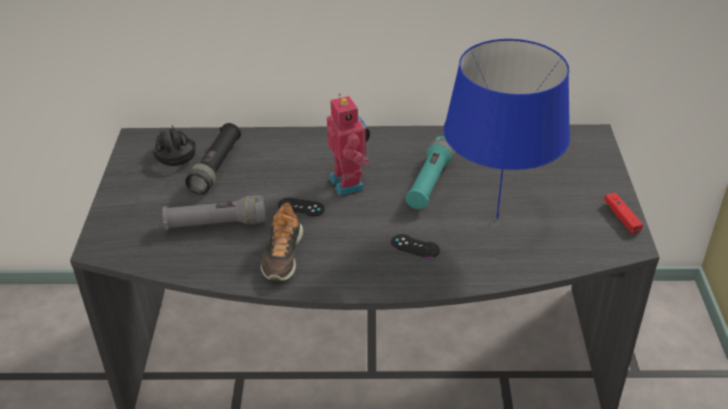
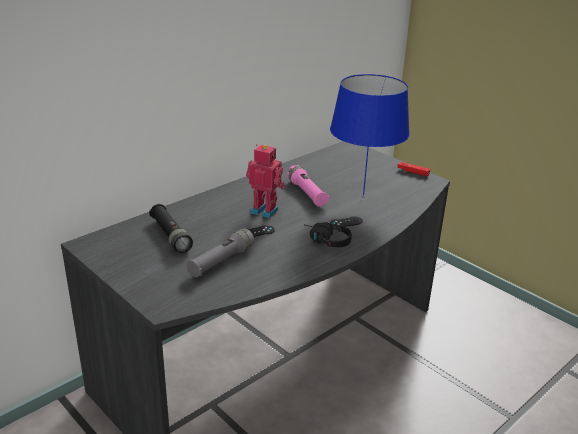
camera: 45 degrees left, 10 degrees down
black headphones [153,125,196,166] -> black headphones moved to [305,222,352,247]
shoe [261,202,303,281] -> none
turquoise flashlight [405,136,455,209] -> pink flashlight [287,165,329,207]

